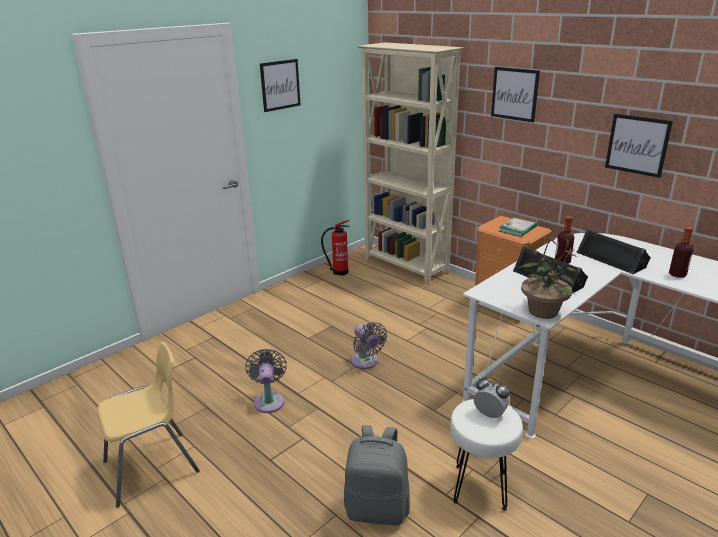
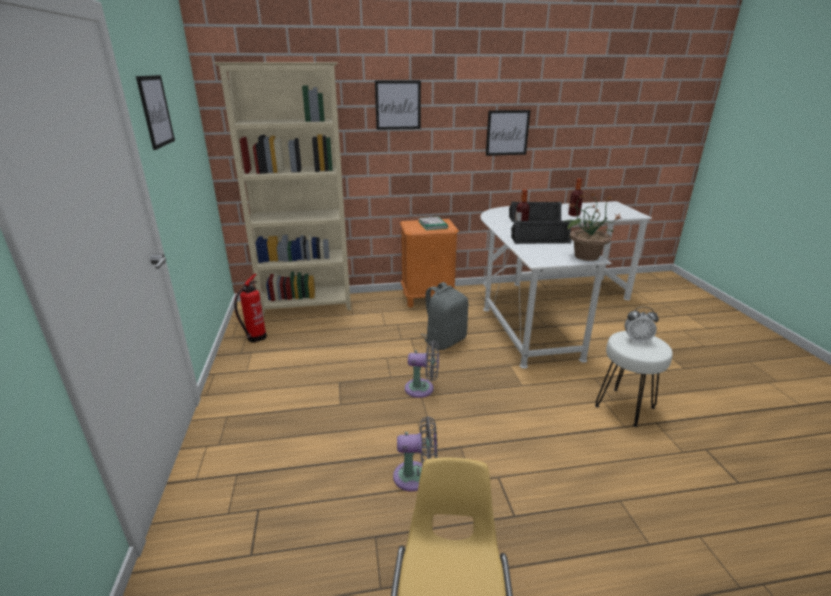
camera: 55 degrees left, 0 degrees up
grey fan [245,348,287,413] -> grey fan turned 150 degrees clockwise [393,416,438,492]
grey backpack [344,425,410,526] -> grey backpack moved to [421,282,468,350]
alarm clock [474,377,510,418] -> alarm clock turned 150 degrees counterclockwise [625,307,659,344]

